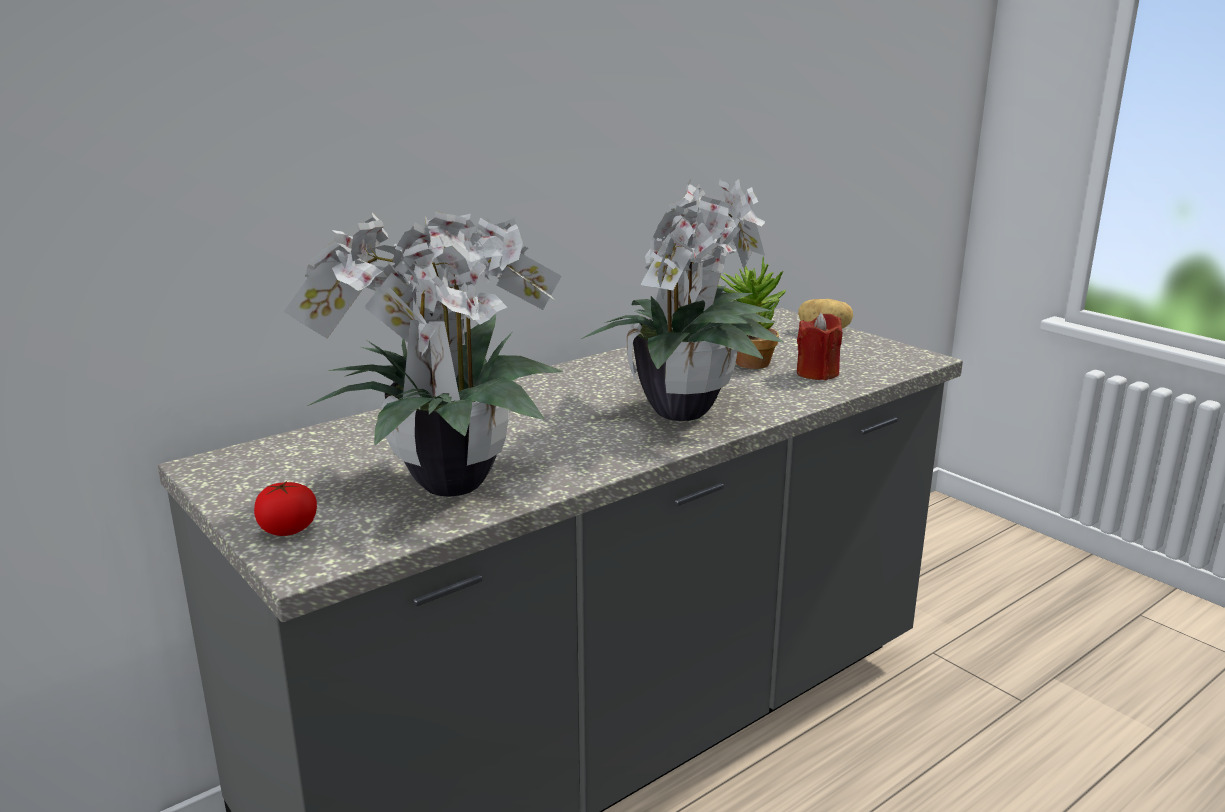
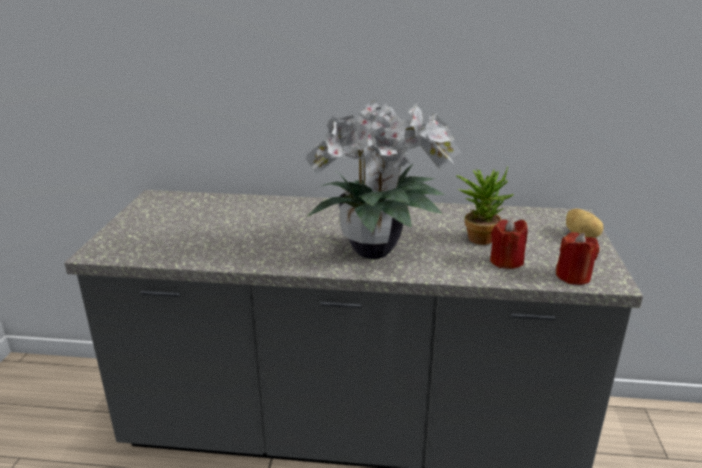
camera: 45 degrees right, 5 degrees up
tomato [254,481,317,536] -> none
potted plant [284,210,564,497] -> none
none -> red candle [556,232,599,285]

